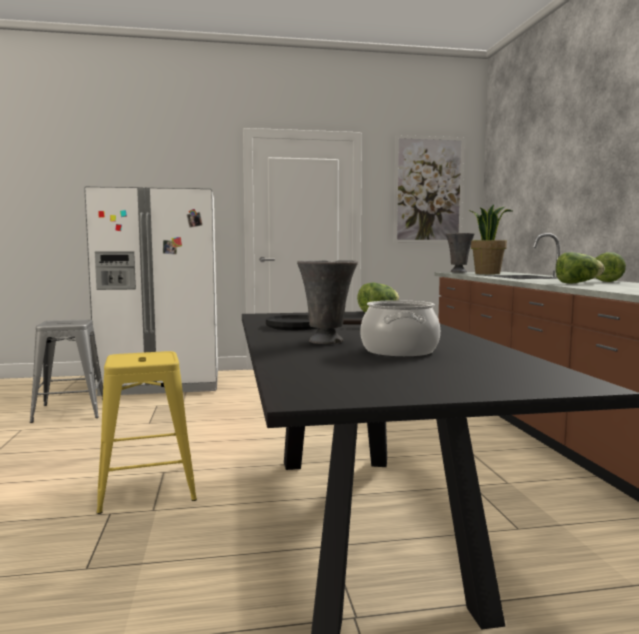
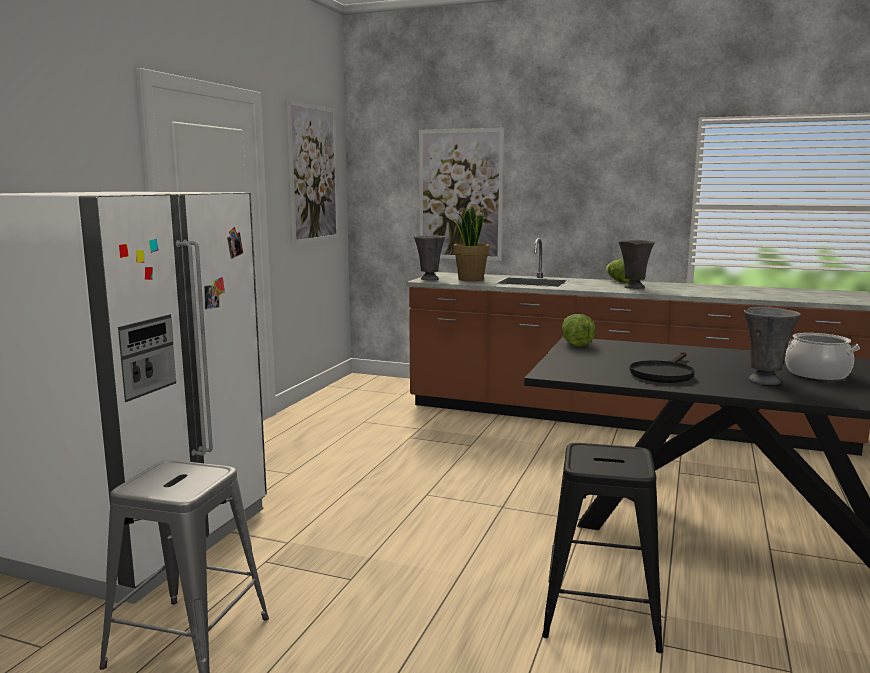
camera: 60 degrees left, 5 degrees up
yellow stool [97,351,197,514] -> black stool [542,443,663,653]
lettuce [556,252,604,283] -> grey vase [618,240,655,289]
none -> picture [419,128,504,261]

